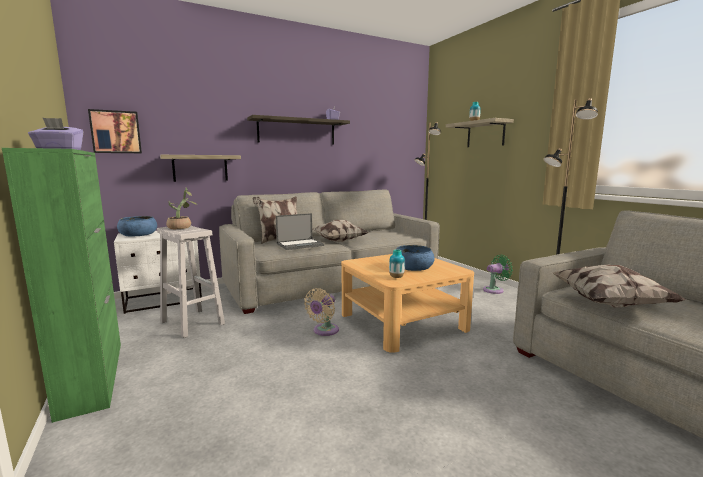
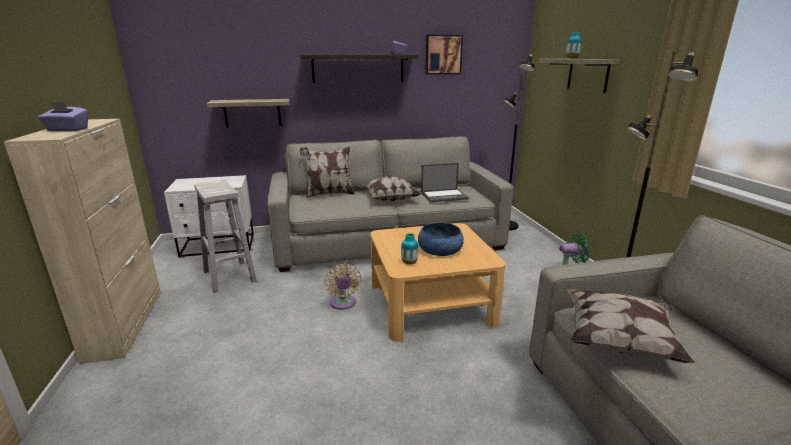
camera: 15 degrees right, 10 degrees up
green cabinet [2,148,121,423] -> beige cabinet [4,119,161,364]
picture [88,109,142,153] -> picture moved to [425,35,463,75]
blue bowl [117,216,157,237] -> none
potted plant [166,187,197,229] -> none
laptop [276,213,324,250] -> laptop moved to [421,163,469,203]
beige fan [304,288,339,336] -> beige fan turned 60 degrees counterclockwise [324,264,362,310]

